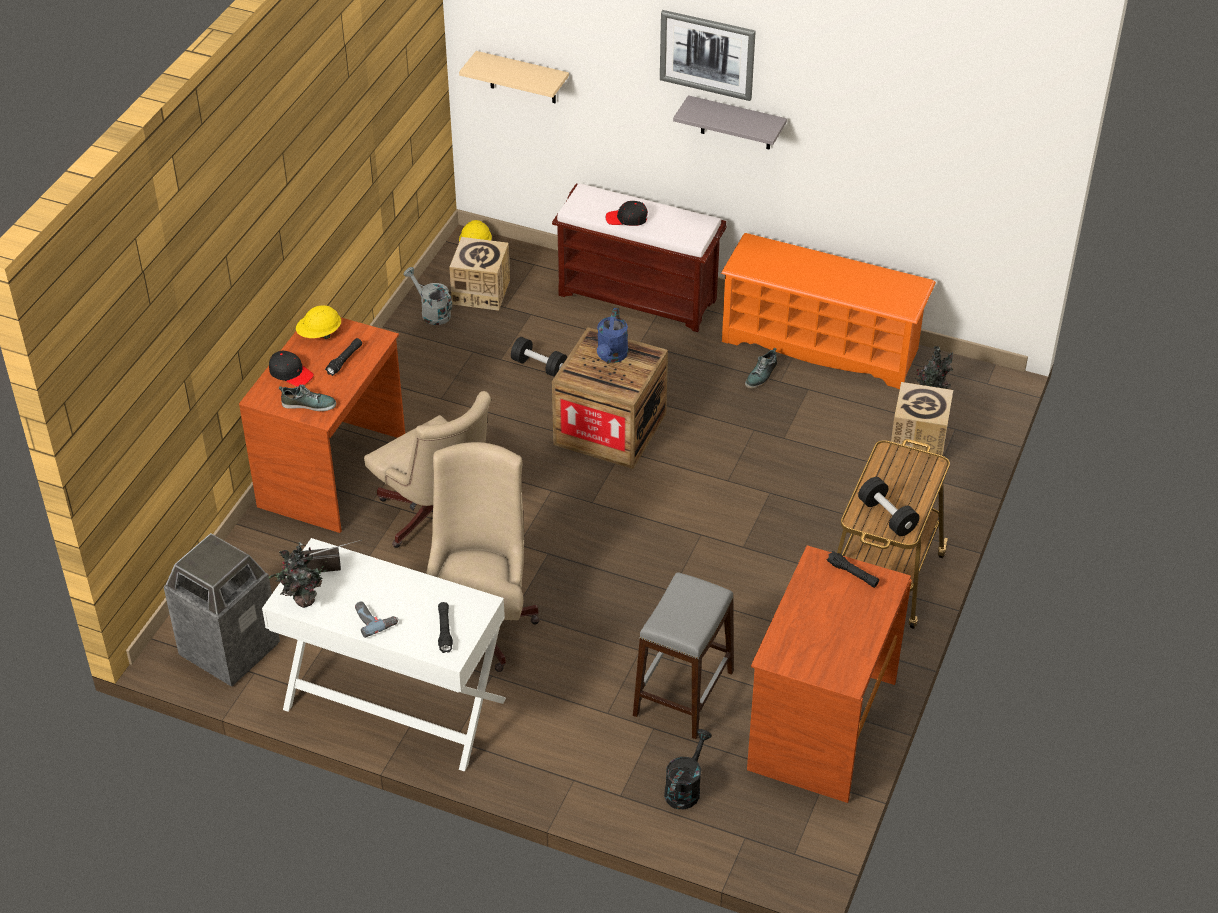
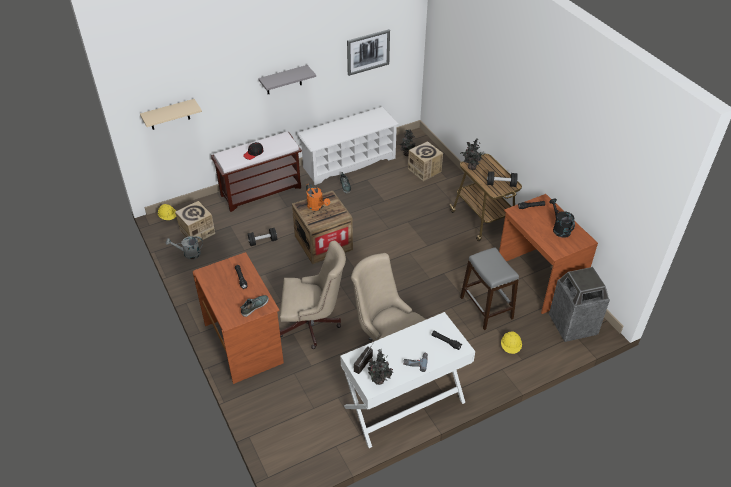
camera: 50 degrees left, 0 degrees up
trash can [164,533,280,687] -> trash can moved to [549,267,610,342]
black cap [269,350,314,387] -> none
yellow hard hat [296,305,341,339] -> yellow hard hat moved to [501,331,522,354]
blue watering can [597,308,628,363] -> orange watering can [306,184,330,211]
picture [660,10,756,101] -> picture moved to [347,29,390,76]
black watering can [664,729,712,809] -> black watering can moved to [549,198,575,238]
orange shoe rack [721,233,936,389] -> white shoe rack [297,107,399,185]
none -> potted plant [460,138,486,170]

